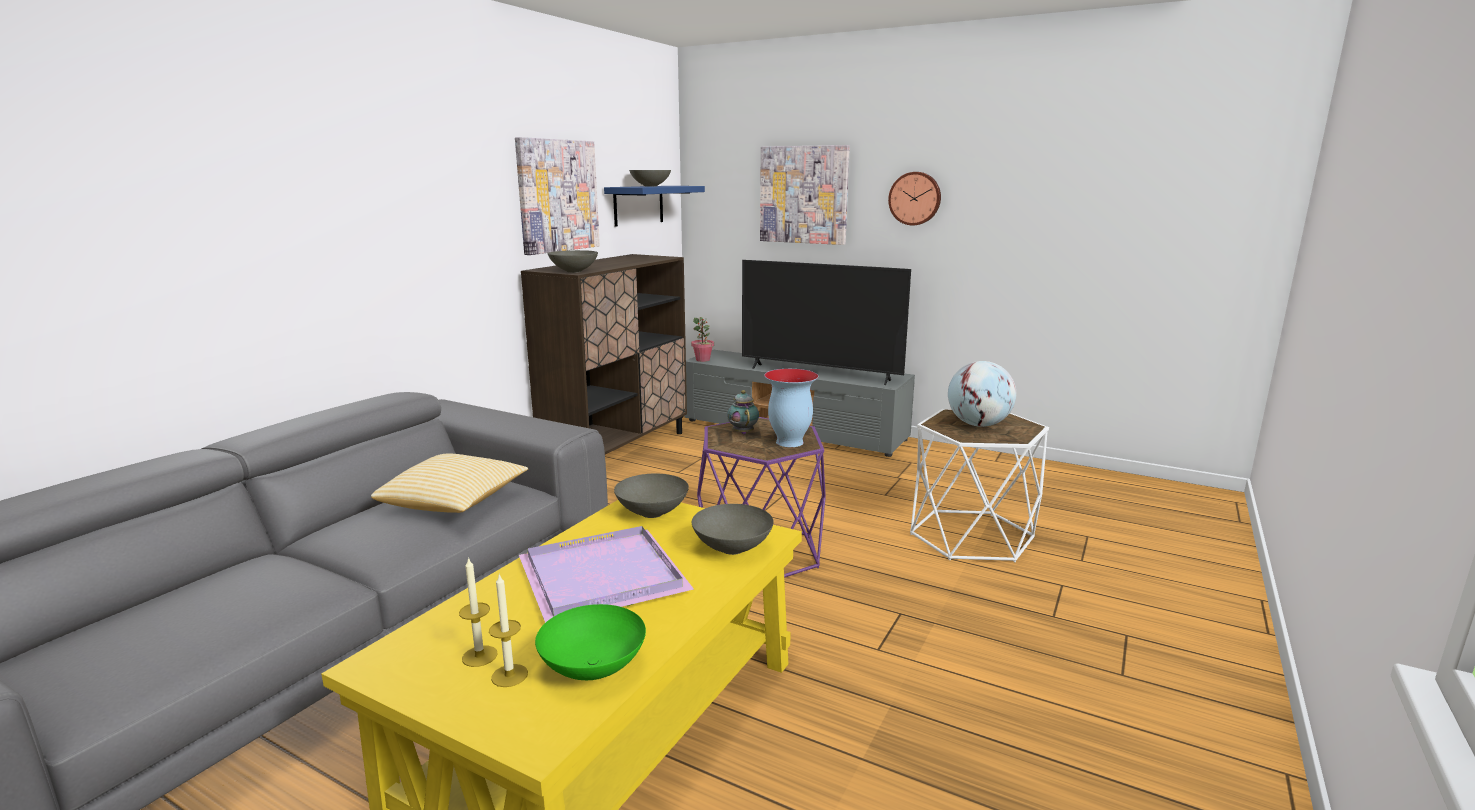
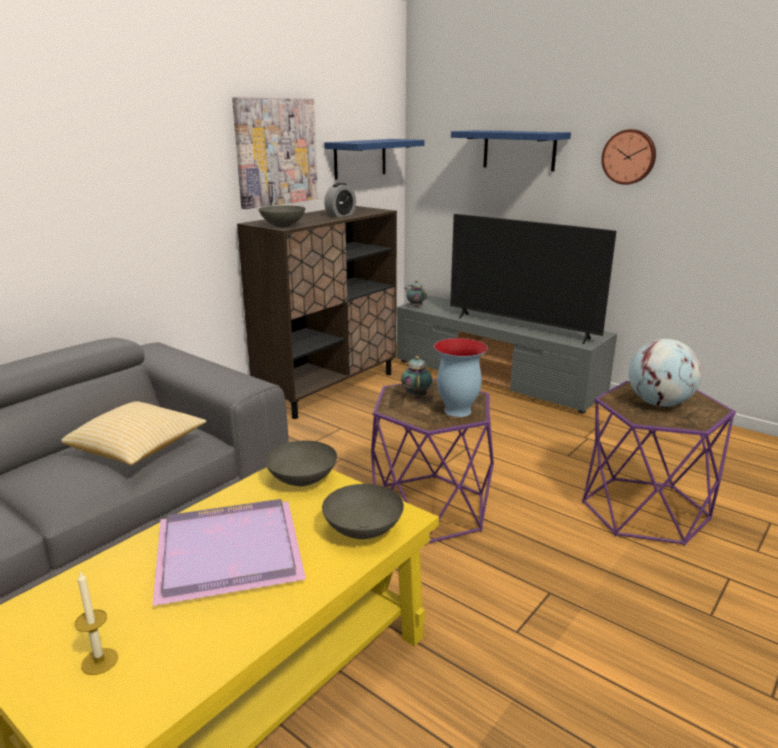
camera: 10 degrees right, 5 degrees up
candle [459,557,498,667] -> none
green bowl [535,604,646,680] -> none
grey bowl [629,170,671,187] -> none
potted plant [691,317,714,362] -> teapot [405,280,427,308]
picture [760,145,850,245] -> blue shelf [451,130,571,172]
white side table [910,409,1049,562] -> purple side table [582,381,736,546]
none -> alarm clock [324,183,356,217]

